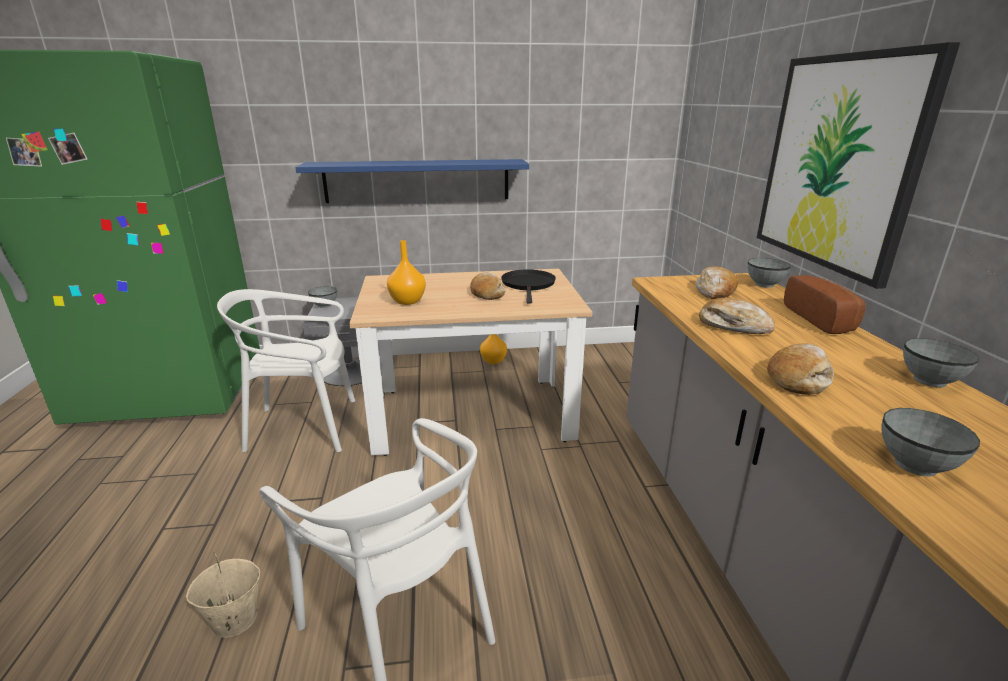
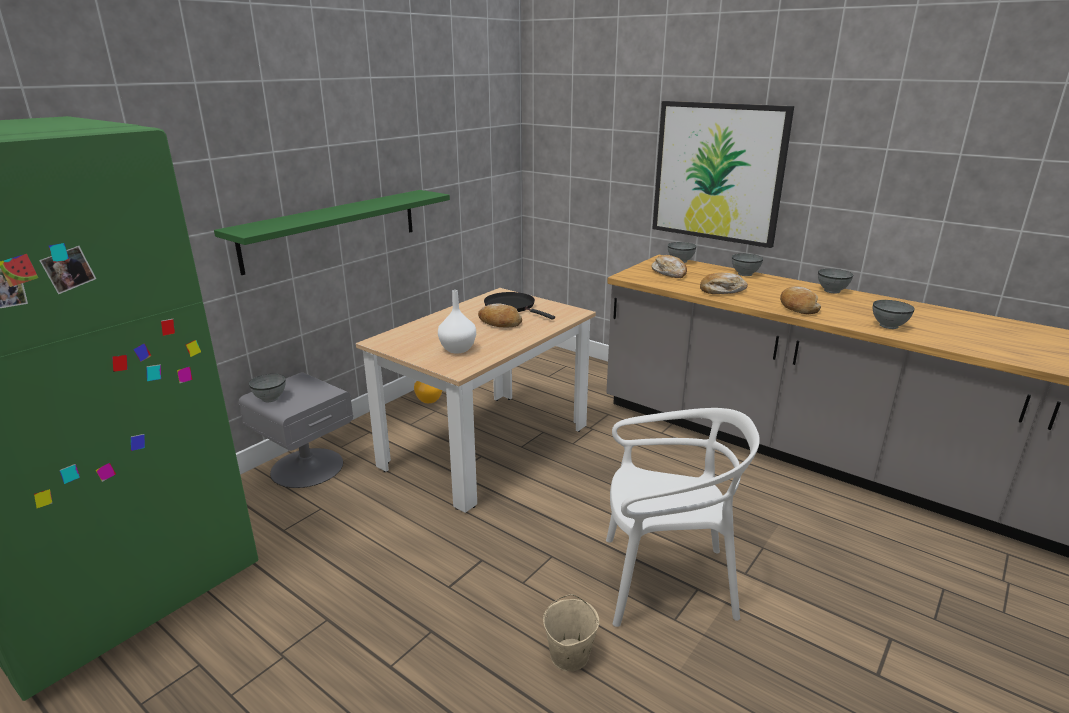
camera: 45 degrees left, 0 degrees up
white chair [217,289,355,452] -> none
blue shelf [295,159,529,203] -> green shelf [214,190,450,275]
orange vase [387,240,426,305] -> white vase [438,290,476,353]
bread [784,275,866,334] -> grey bowl [732,254,763,276]

